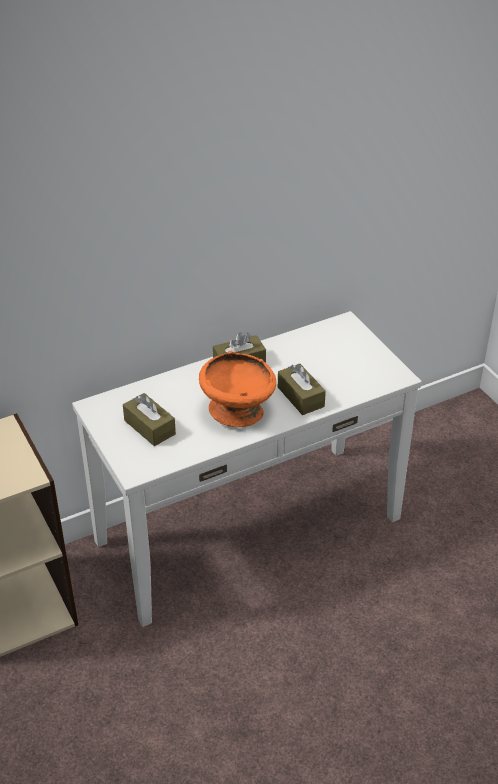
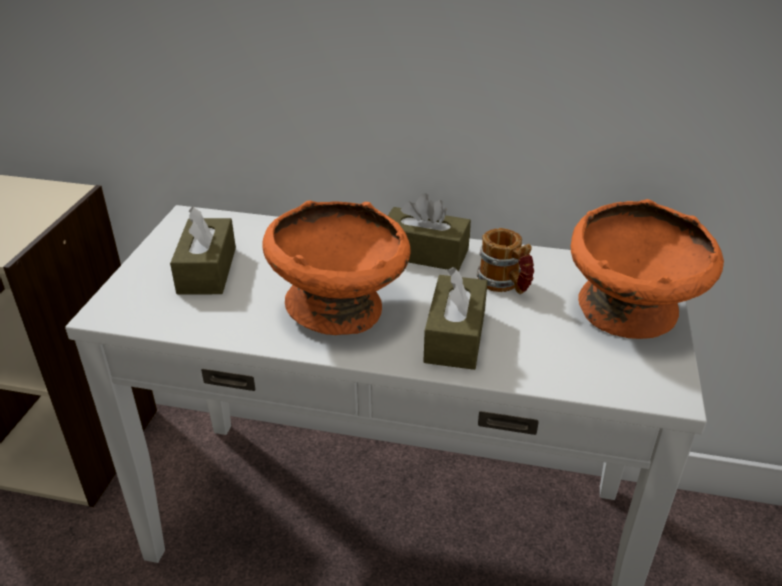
camera: 40 degrees right, 5 degrees down
none -> mug [477,228,534,294]
none -> orange bowl [571,199,724,339]

